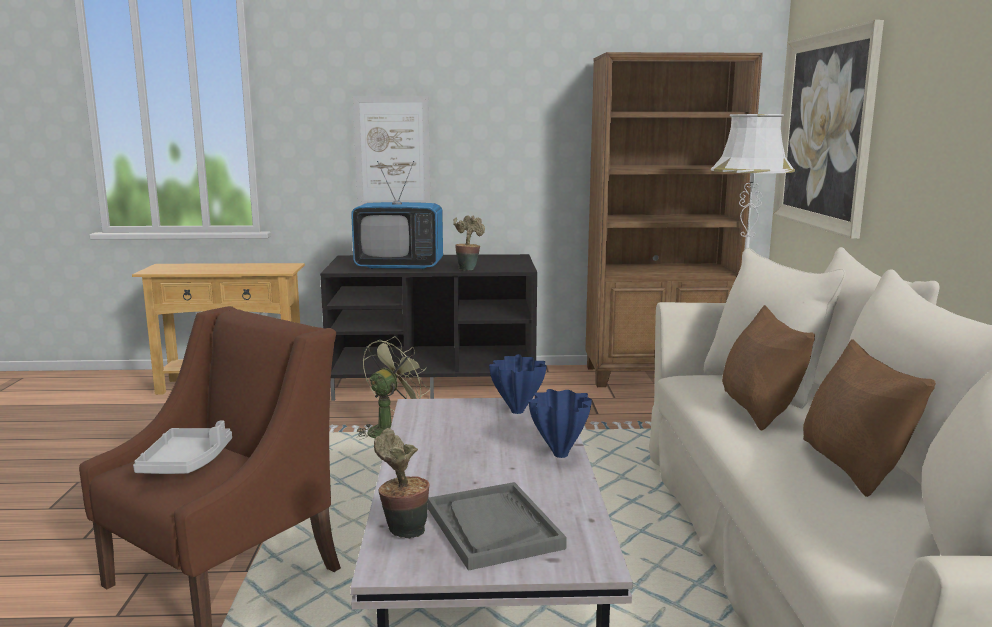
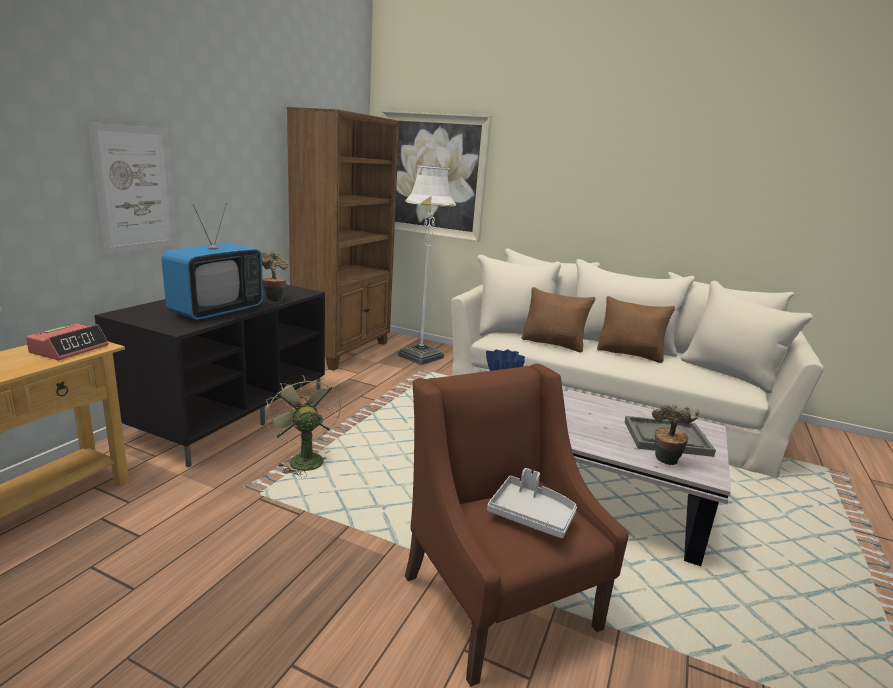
camera: 65 degrees left, 5 degrees up
blue vase [528,389,592,458] -> none
none -> alarm clock [26,323,109,360]

